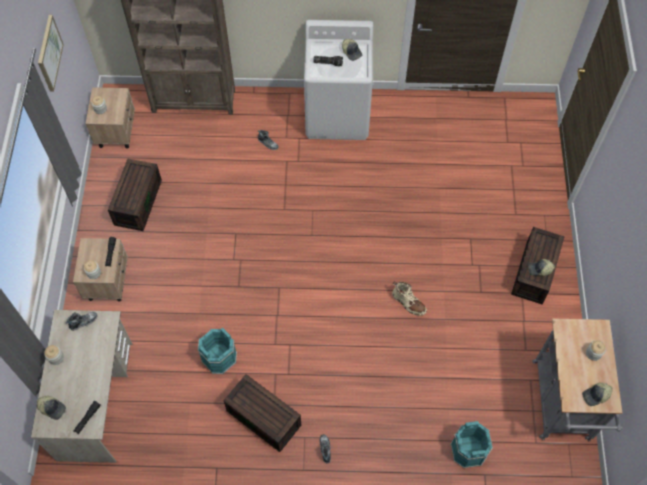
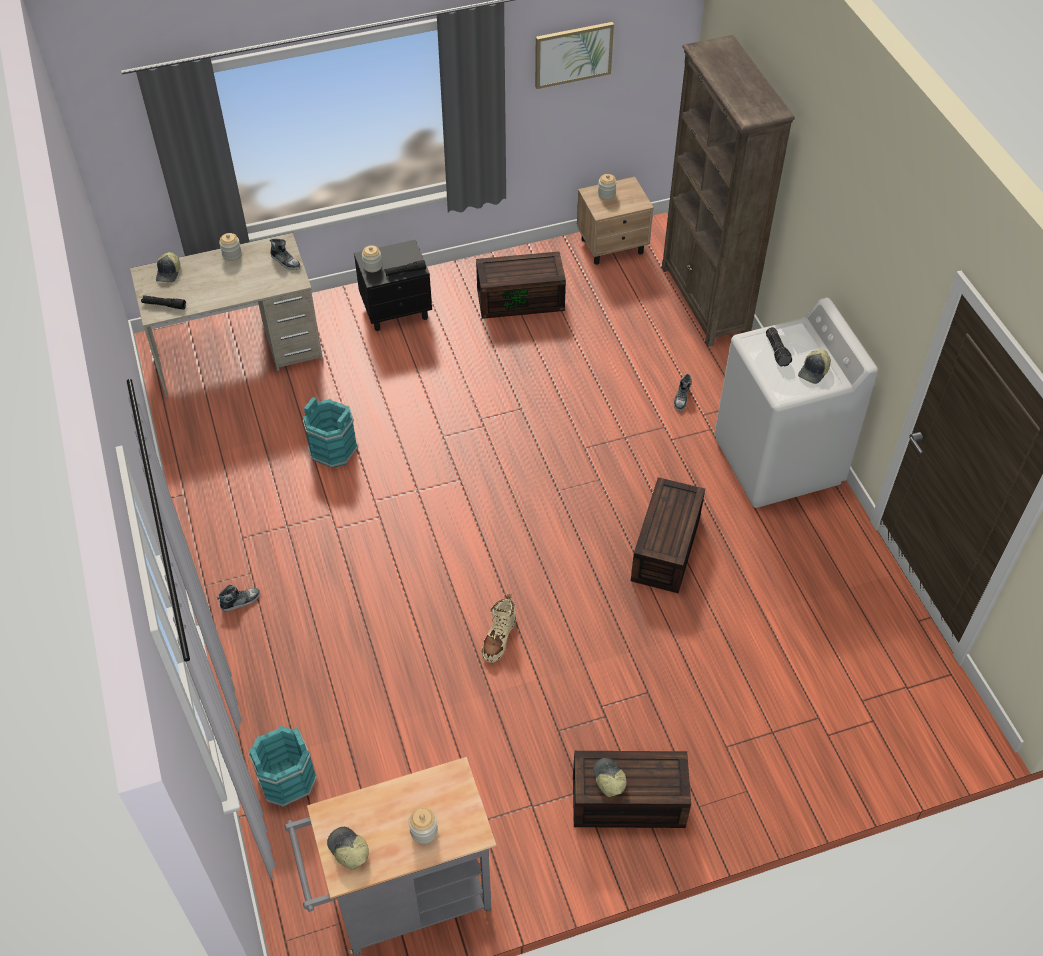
camera: 70 degrees right, 10 degrees down
beige nightstand [73,238,128,302] -> black nightstand [354,240,432,331]
brown storage box [223,374,301,452] -> brown storage box moved to [631,477,705,593]

